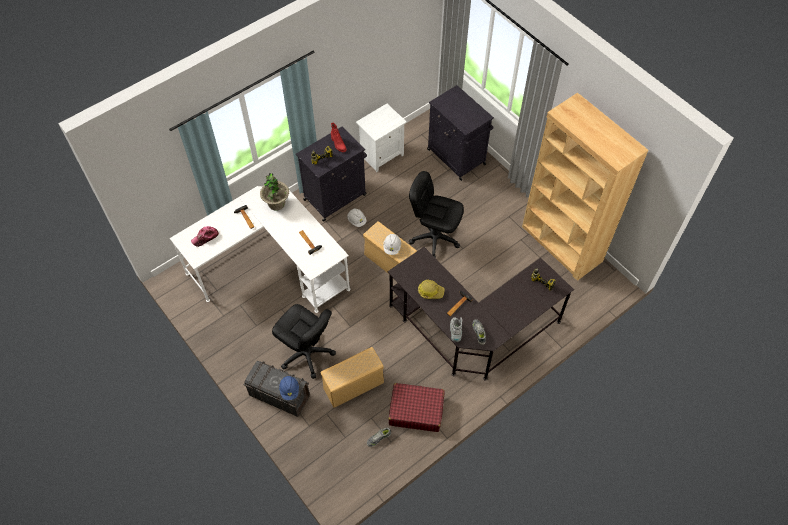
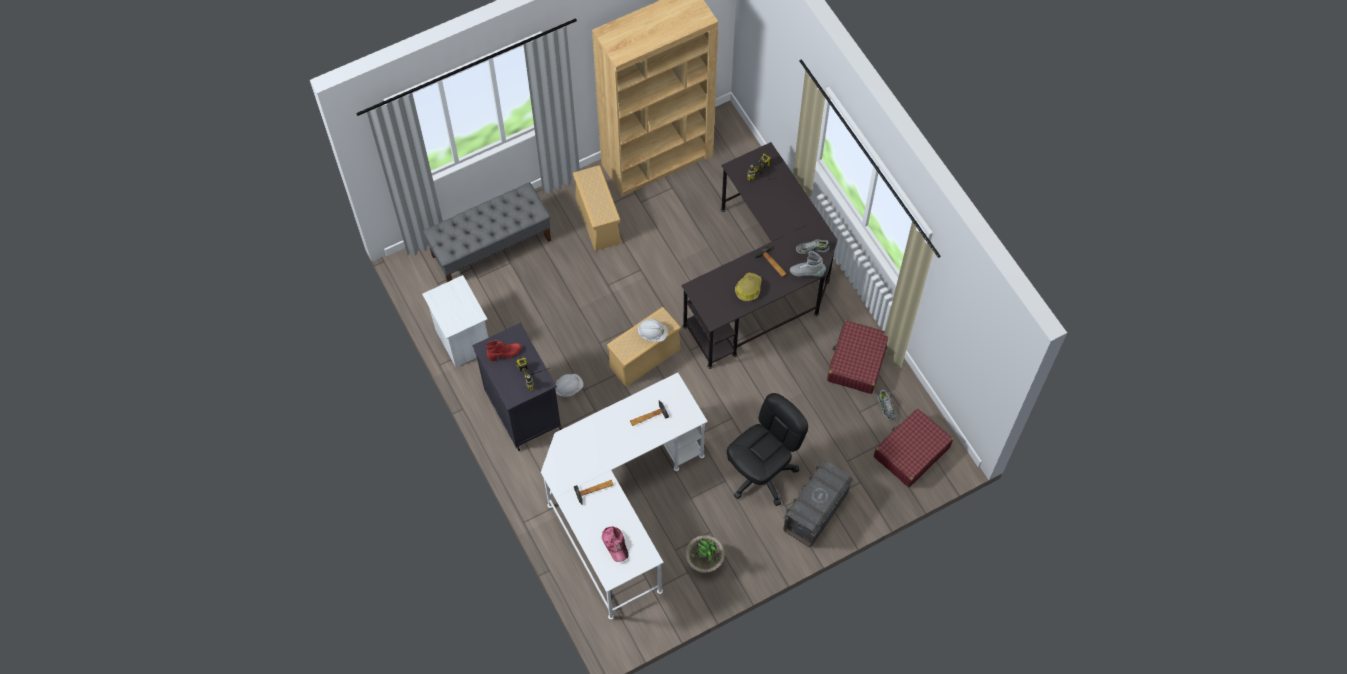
camera: 80 degrees left, 5 degrees up
potted plant [260,173,289,211] -> potted plant moved to [685,535,725,573]
blue hard hat [279,376,299,400] -> none
beige storage box [321,347,384,408] -> beige storage box moved to [573,165,621,251]
black office chair [409,171,464,258] -> none
black cabinet [427,85,494,181] -> grey bench [423,182,551,282]
none -> red suitcase [874,408,953,487]

